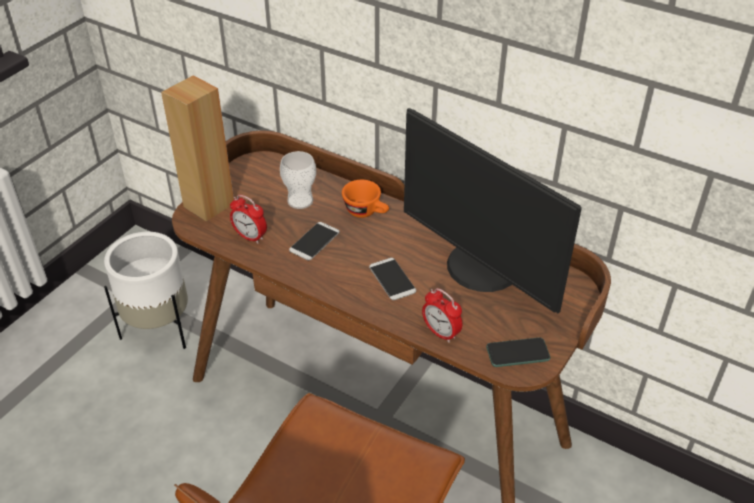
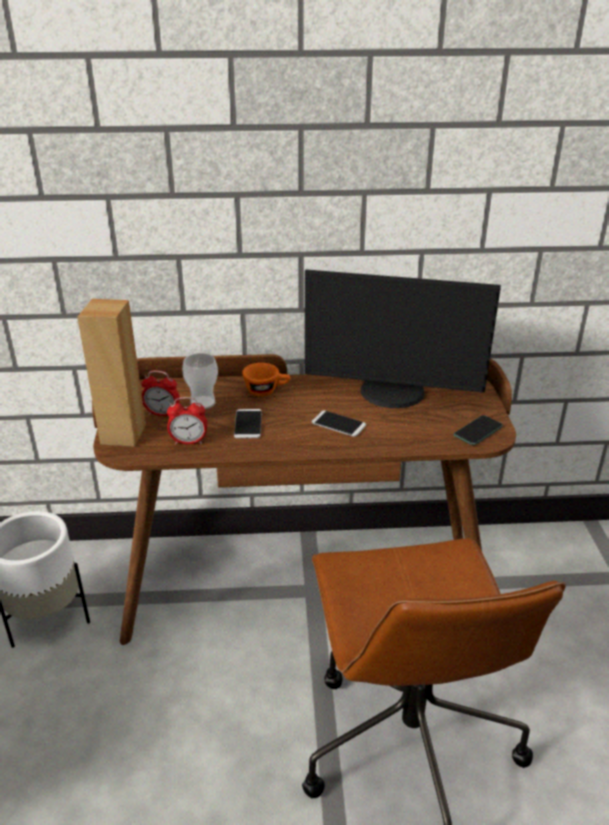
camera: 35 degrees left, 10 degrees down
alarm clock [422,288,463,343] -> alarm clock moved to [141,370,180,416]

